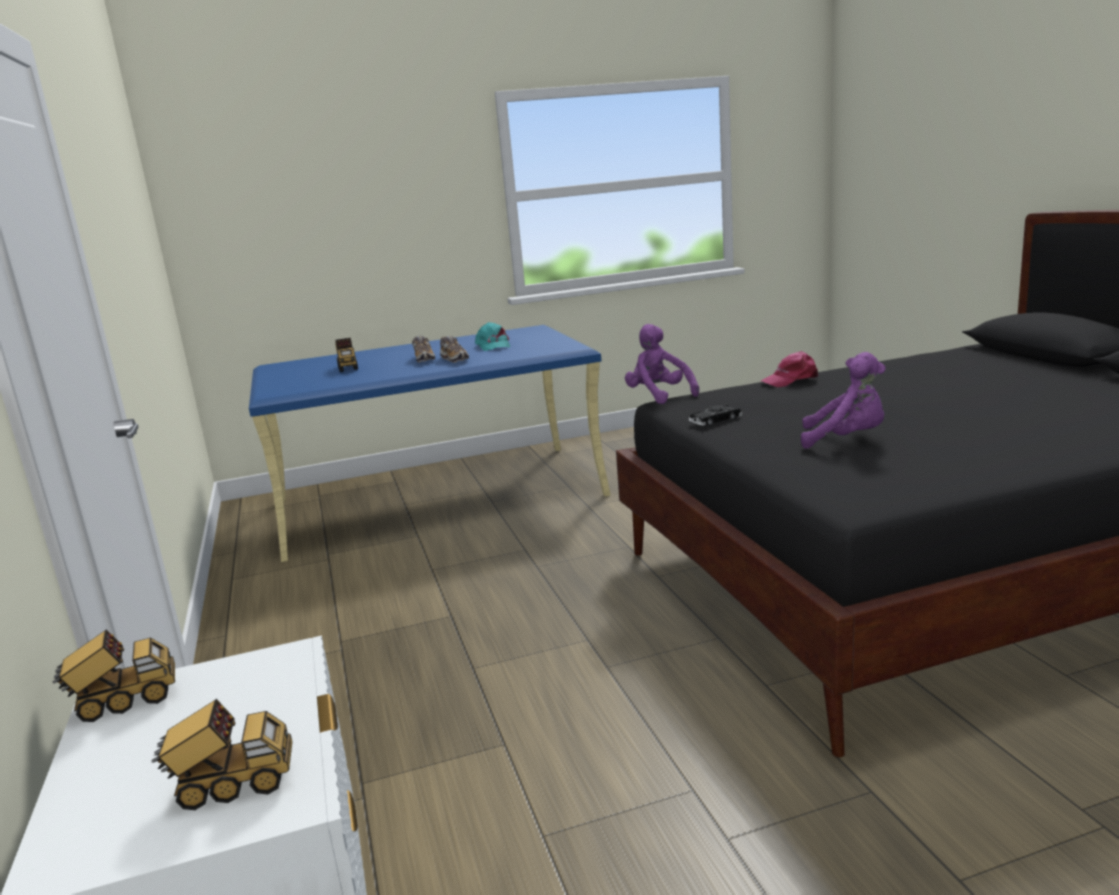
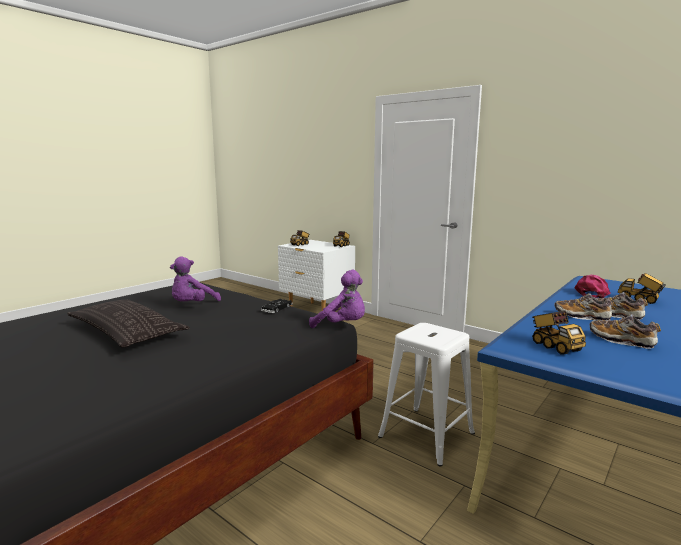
camera: 145 degrees right, 5 degrees down
turquoise cap [475,322,510,351] -> shoe [590,314,661,349]
pink cap [761,351,818,387] -> pink cap moved to [574,275,611,298]
purple plush toy [801,352,886,449] -> purple plush toy turned 45 degrees counterclockwise [170,256,221,301]
none -> pillow [67,299,190,348]
none -> white stool [378,323,475,467]
none -> toy truck [532,311,586,354]

